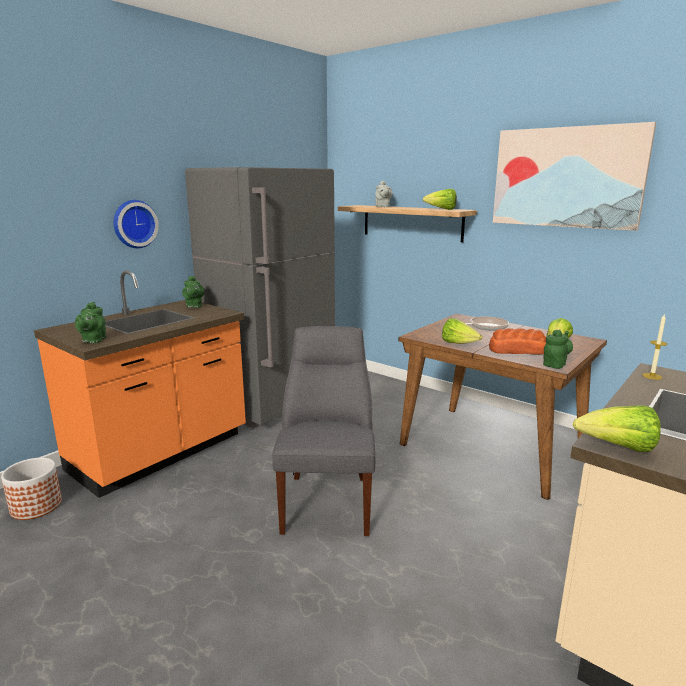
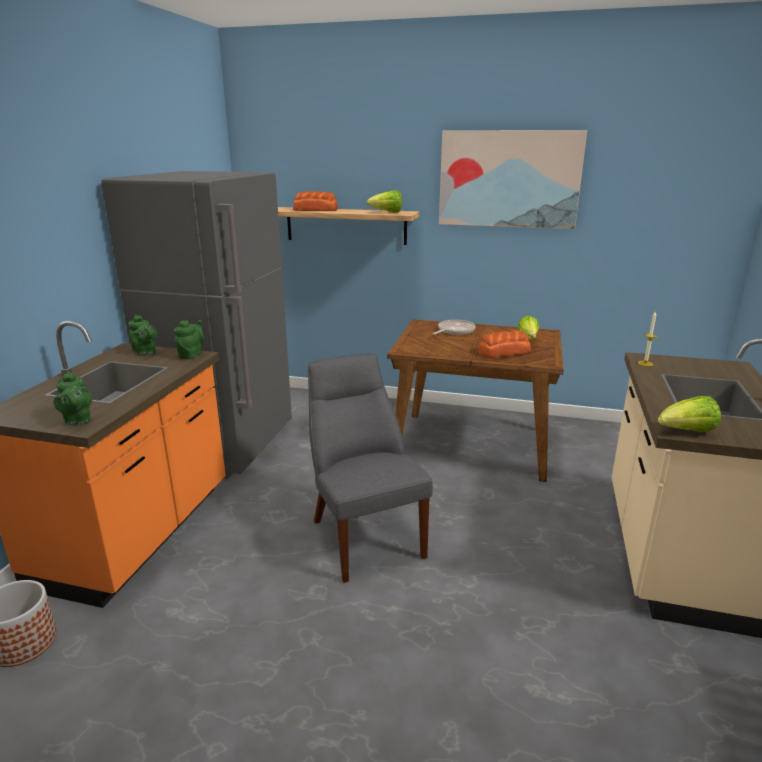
camera: 25 degrees left, 5 degrees up
wall clock [114,200,159,248] -> none
grey teapot [375,181,393,207] -> bread [293,191,338,211]
lettuce [442,319,482,344] -> none
green teapot [543,329,573,369] -> green teapot moved to [174,320,204,359]

